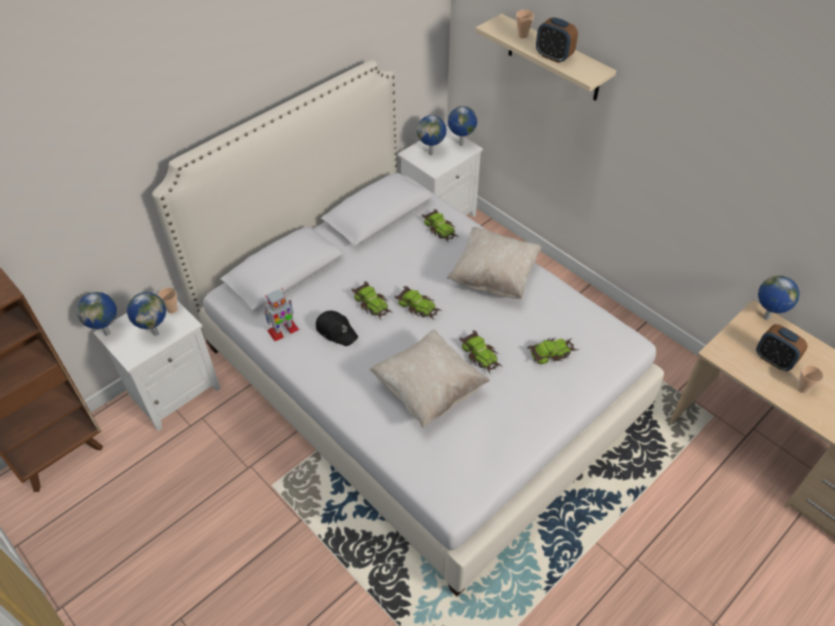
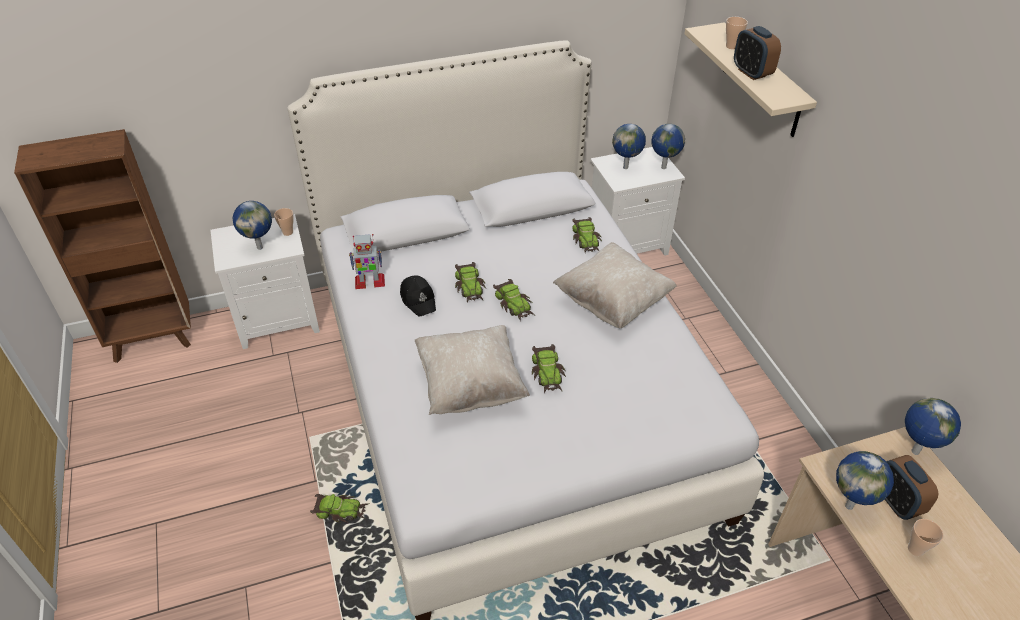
camera: 25 degrees right, 5 degrees down
globe [77,292,117,336] -> globe moved to [836,451,894,510]
toy car [527,338,580,364] -> toy car moved to [310,494,368,523]

